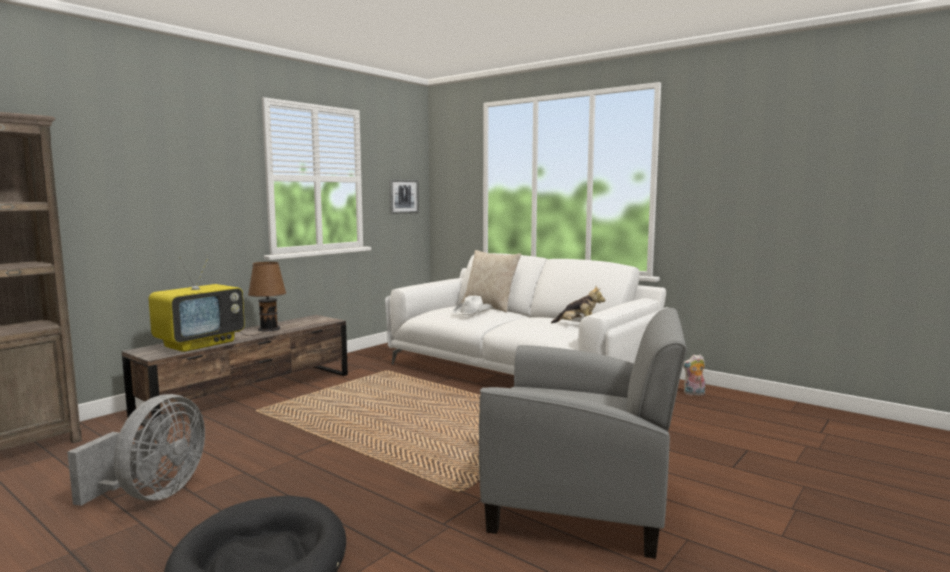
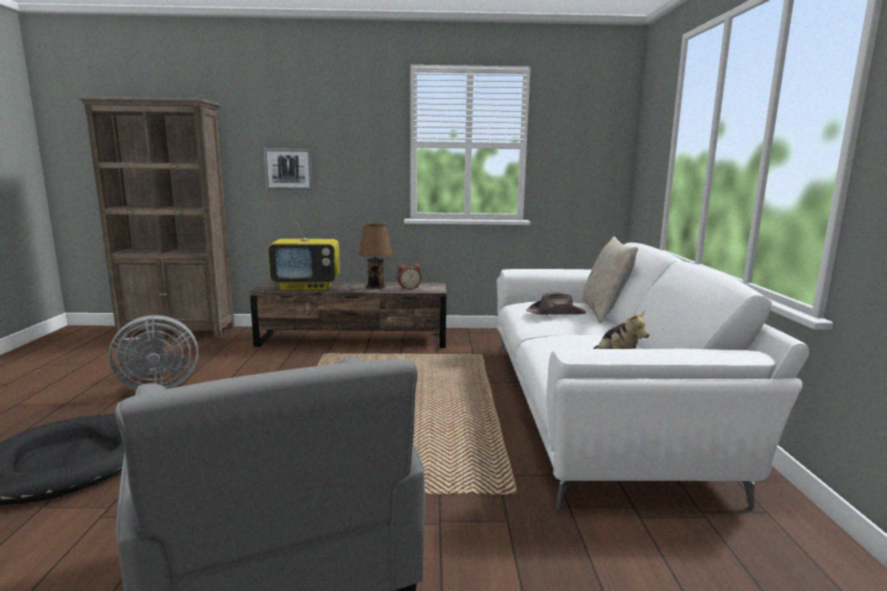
camera: 50 degrees right, 5 degrees up
picture [389,179,419,214] -> picture moved to [264,148,313,190]
white hat [452,296,493,315] -> brown hat [526,292,586,315]
plush toy [683,355,705,396] -> none
none -> alarm clock [397,264,421,290]

